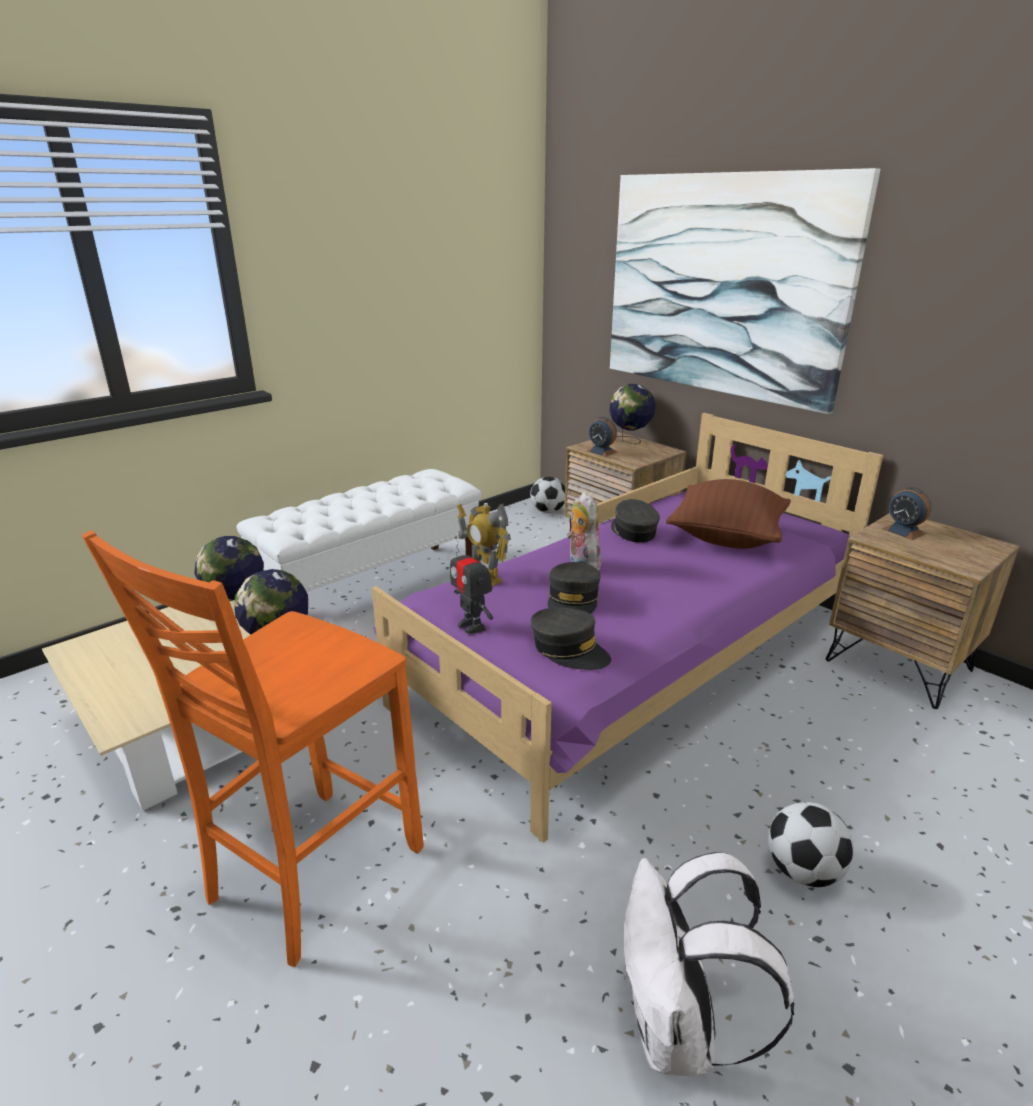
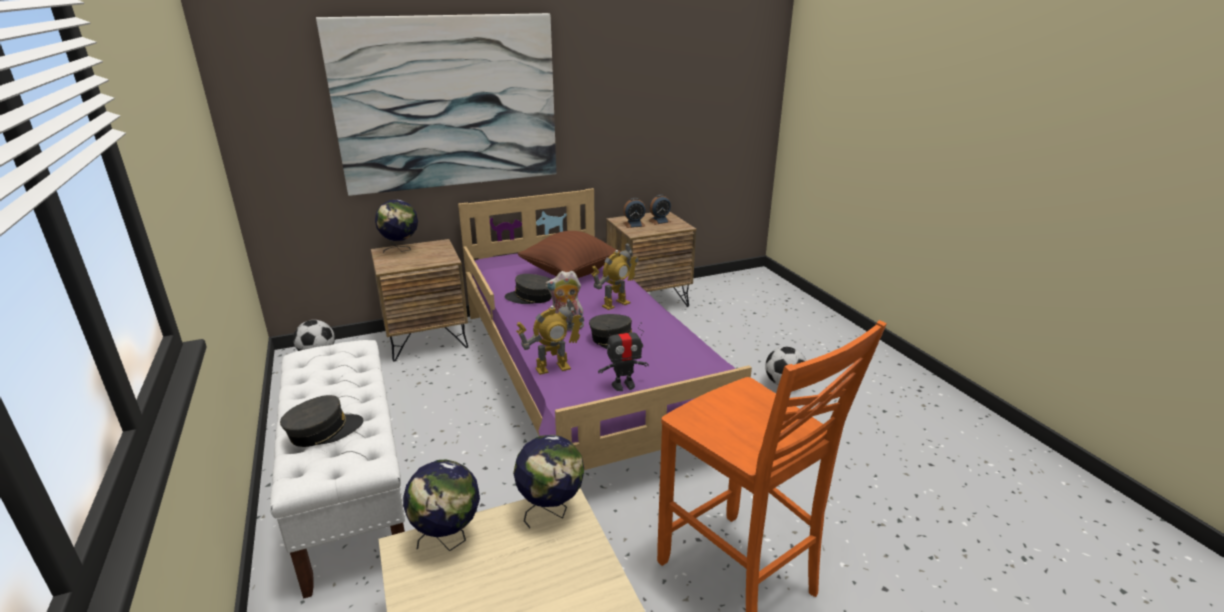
camera: 70 degrees left, 0 degrees up
grey cap [531,607,611,670] -> grey cap moved to [280,395,364,447]
alarm clock [587,417,617,457] -> alarm clock moved to [648,194,671,225]
white backpack [624,852,794,1076] -> none
none -> toy robot [591,243,639,310]

